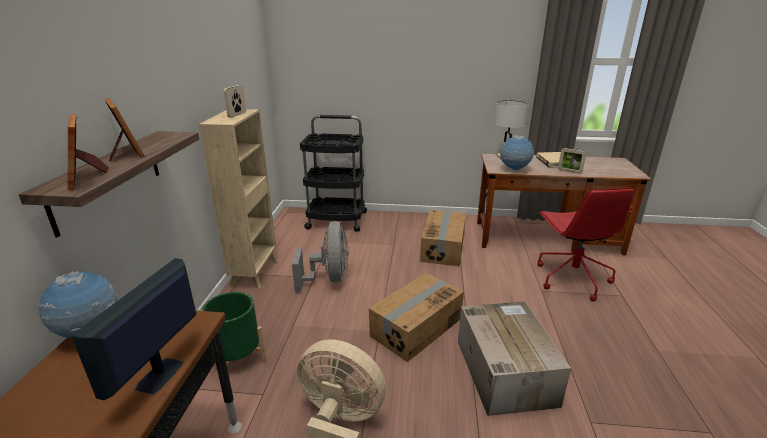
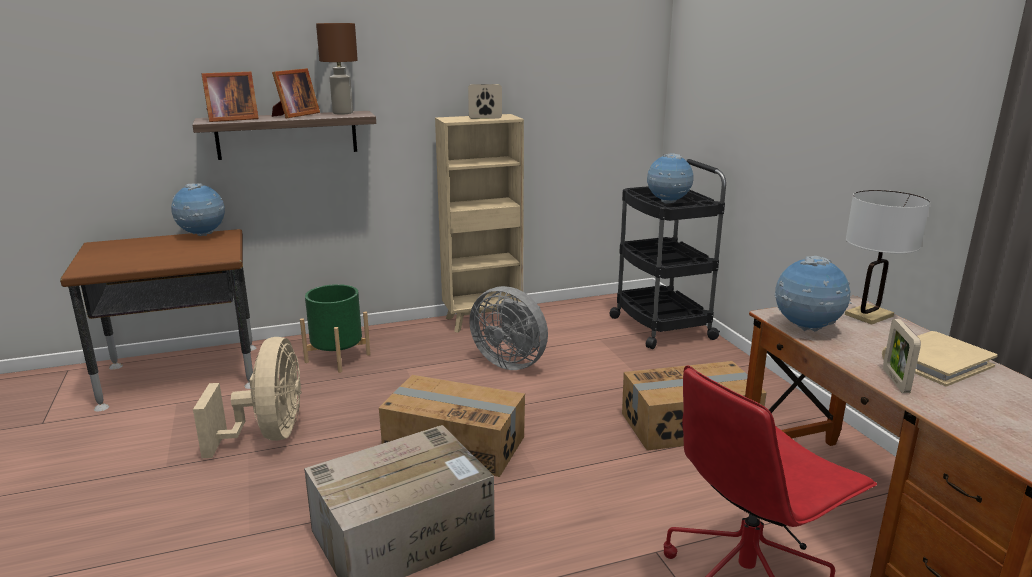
camera: 65 degrees right, 5 degrees down
picture frame [68,114,109,190] -> picture frame turned 150 degrees counterclockwise [201,72,259,122]
monitor [72,258,197,400] -> none
grey fan [292,221,349,292] -> grey fan turned 60 degrees clockwise [469,286,548,370]
none -> brown table lamp [316,23,358,114]
none -> globe [647,153,694,203]

